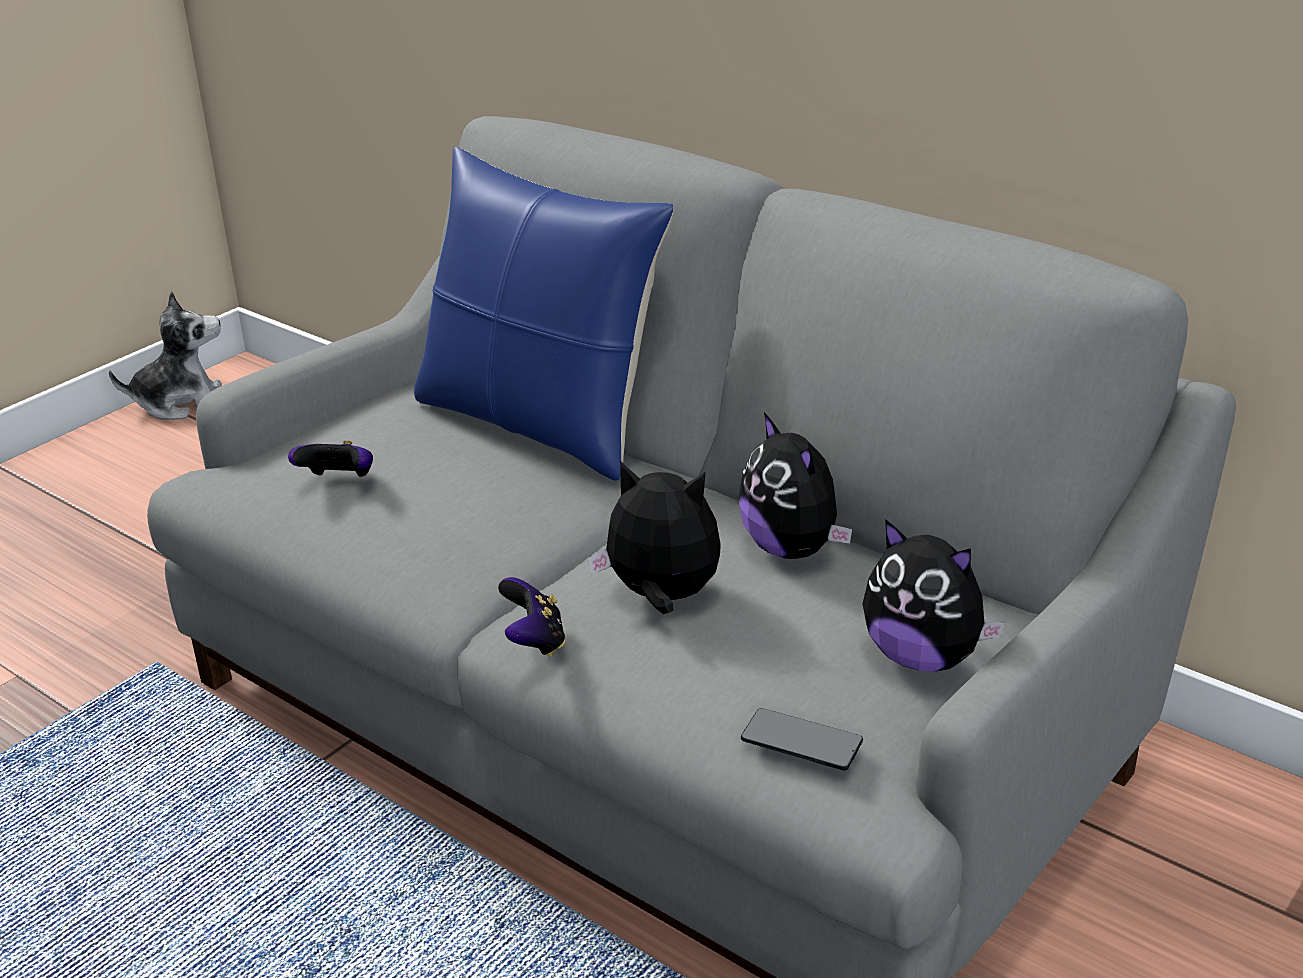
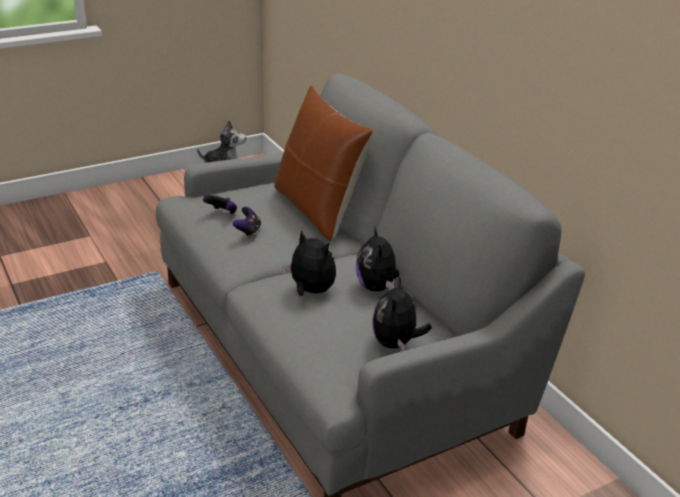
camera: 20 degrees right, 0 degrees up
blue pillow [414,147,674,481] -> brown pillow [274,86,373,242]
game controller [498,577,566,657] -> game controller moved to [233,207,261,237]
phone [741,708,863,771] -> none
plush toy [863,519,1005,672] -> plush toy turned 45 degrees clockwise [372,277,432,351]

